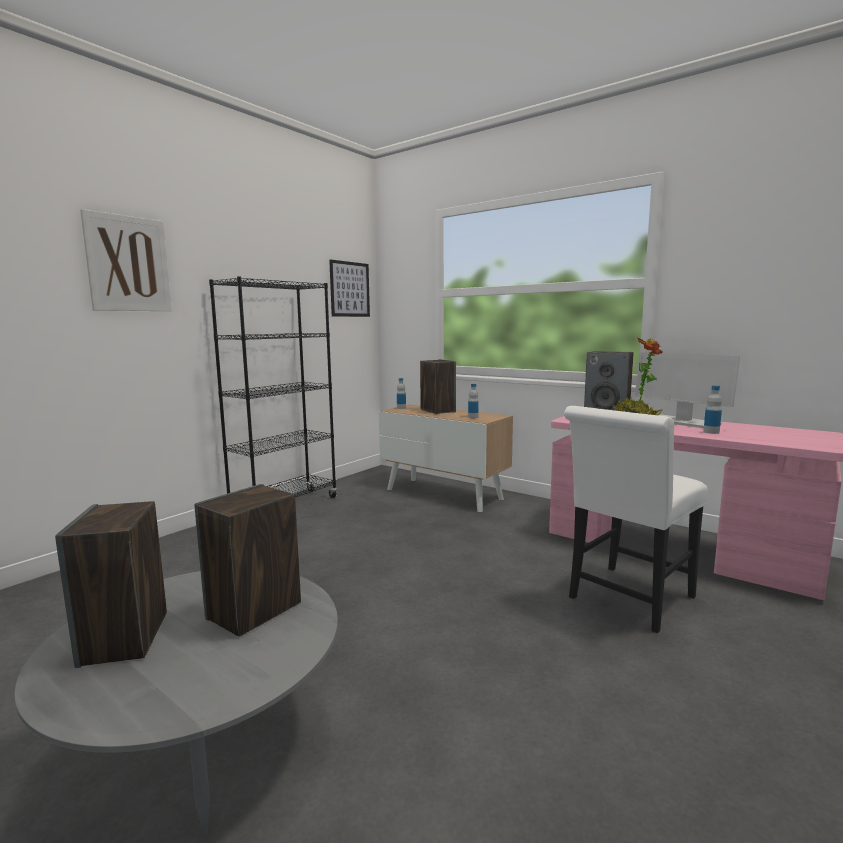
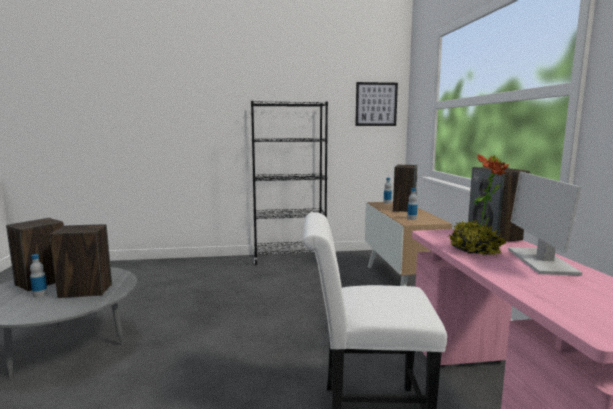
camera: 45 degrees right, 0 degrees up
picture [80,209,172,311] -> none
bottle [703,385,722,434] -> bottle moved to [30,254,48,298]

